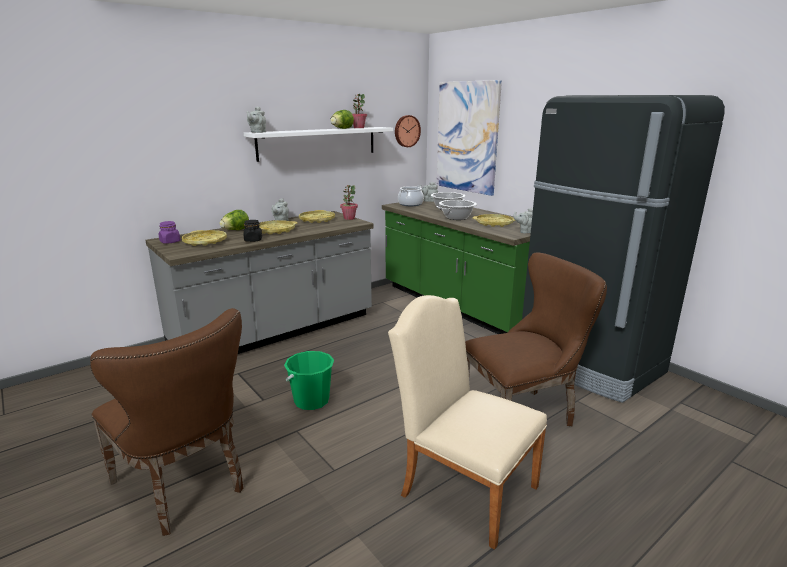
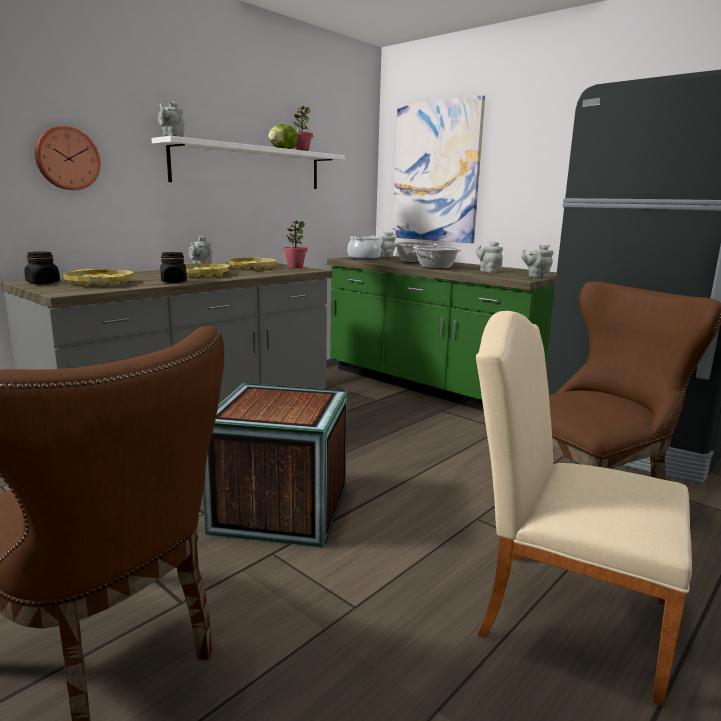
camera: 10 degrees left, 5 degrees down
purple jar [159,221,181,244] -> black jar [24,251,60,284]
lettuce [220,210,249,230] -> none
green bucket [284,351,334,410] -> crate [203,383,347,548]
wall clock [395,115,421,147] -> wall clock moved to [35,126,101,190]
yellow tray [473,214,516,227] -> grey teapot [476,241,503,273]

